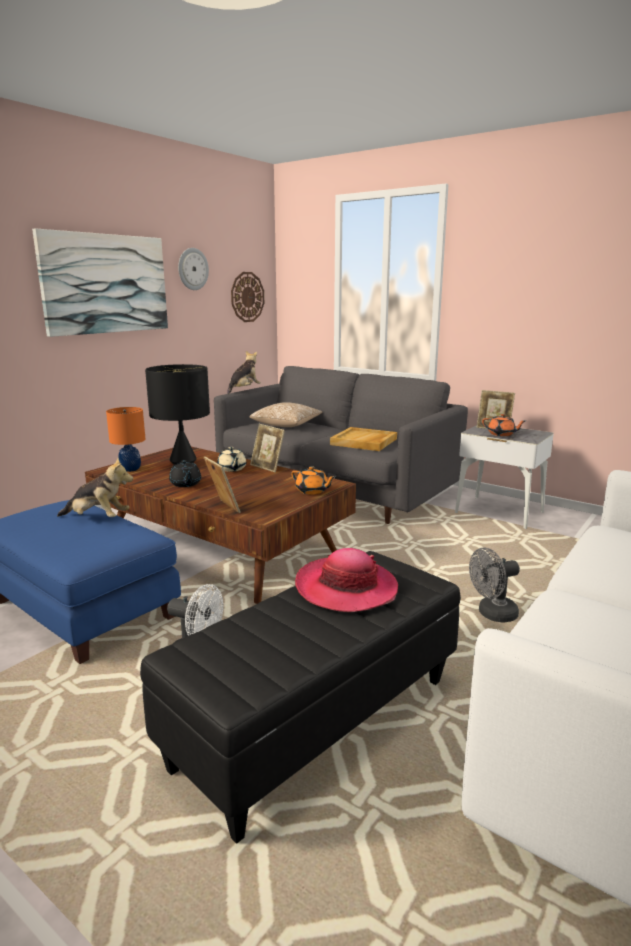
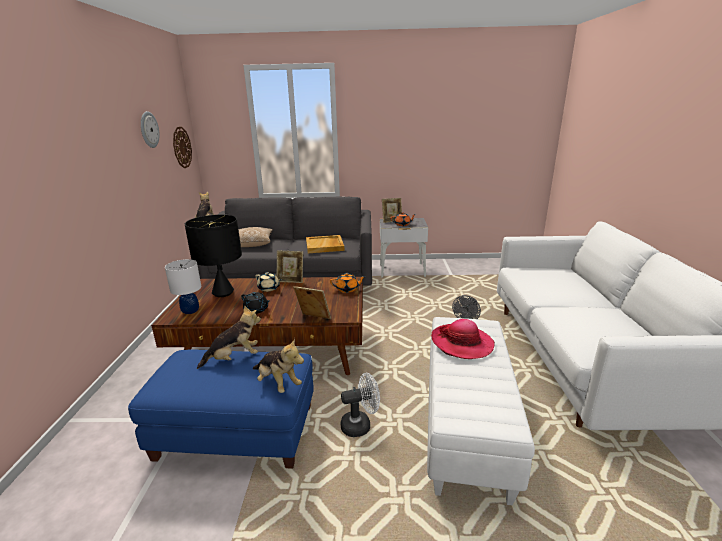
camera: 35 degrees left, 5 degrees up
picture [32,228,168,337] -> none
orange table lamp [106,407,145,471] -> white table lamp [165,259,201,314]
black ottoman [140,551,460,844] -> white ottoman [427,317,535,506]
none -> plush toy [253,338,304,393]

